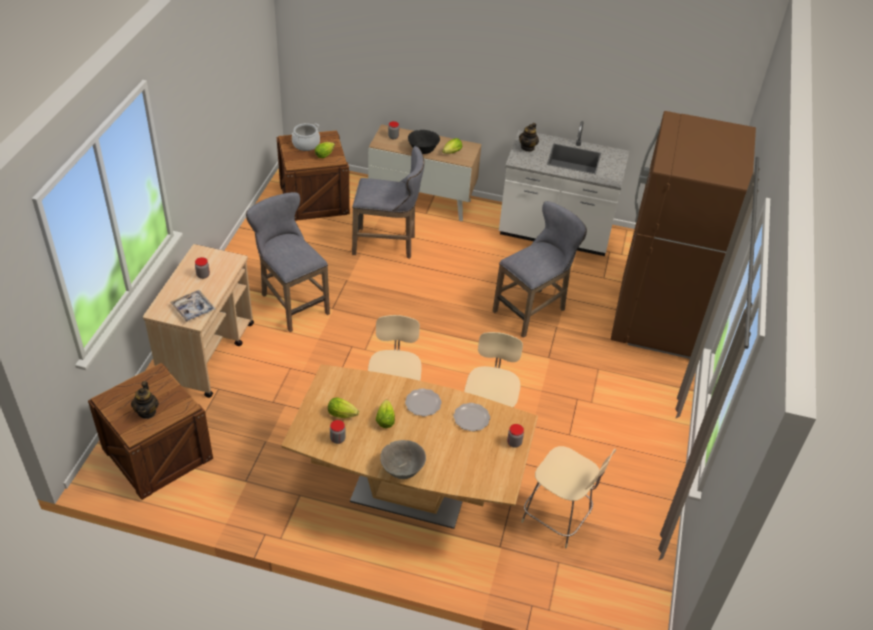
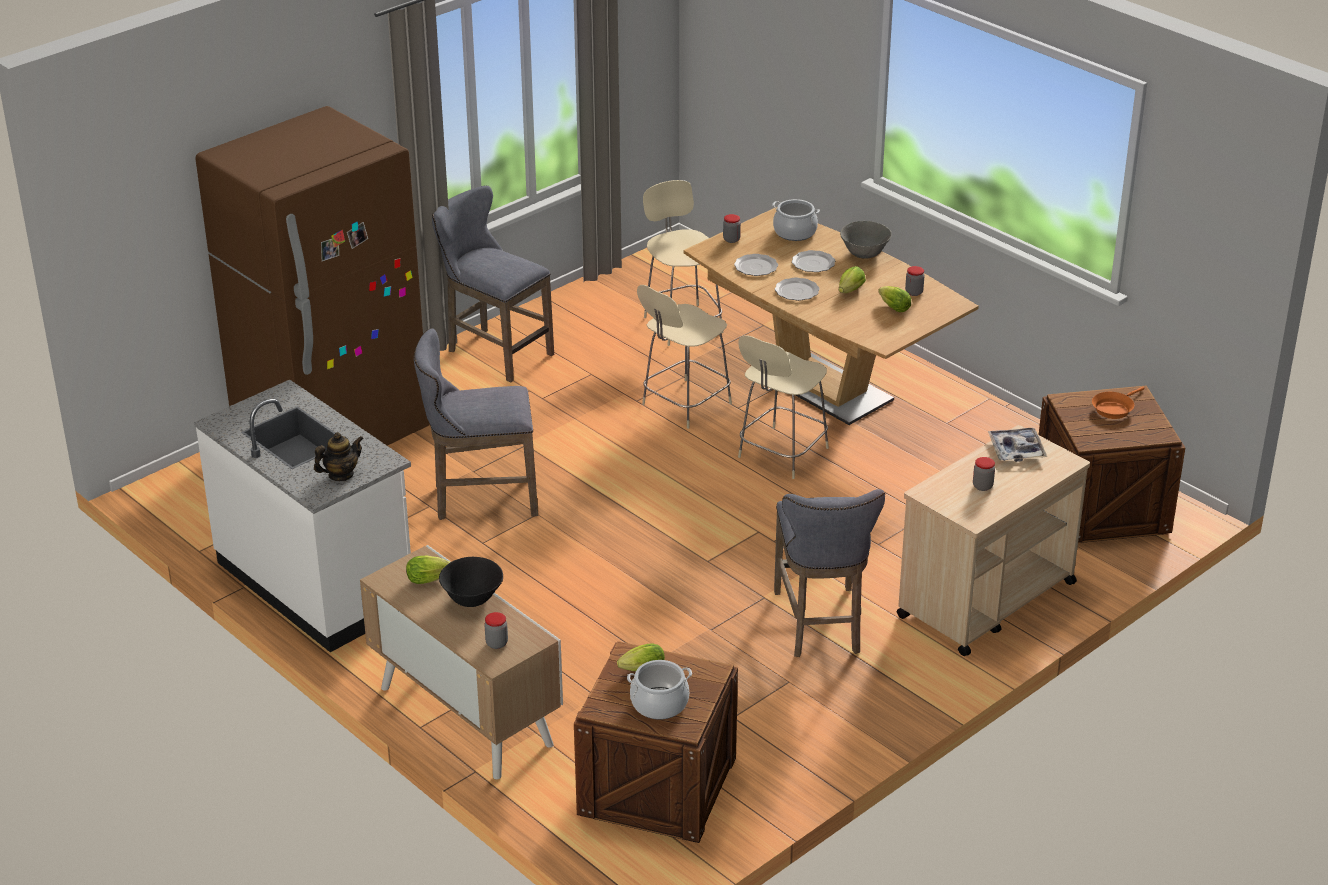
camera: 145 degrees left, 10 degrees down
teapot [131,381,159,419] -> orange frying pan [1092,387,1145,419]
grey stool [352,146,424,259] -> grey stool moved to [432,185,554,382]
none -> cooking pot [772,199,820,241]
none -> plate [792,250,835,272]

